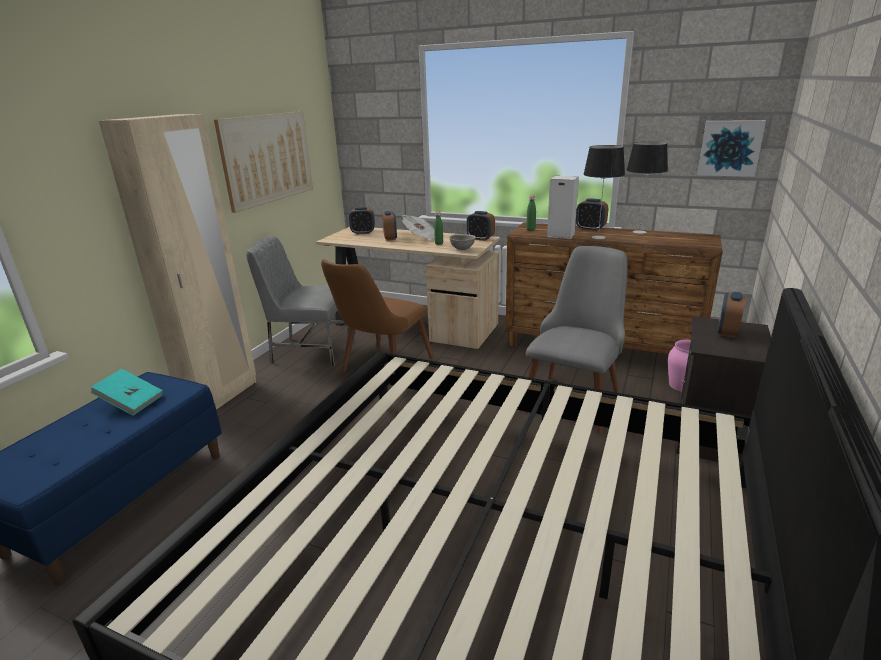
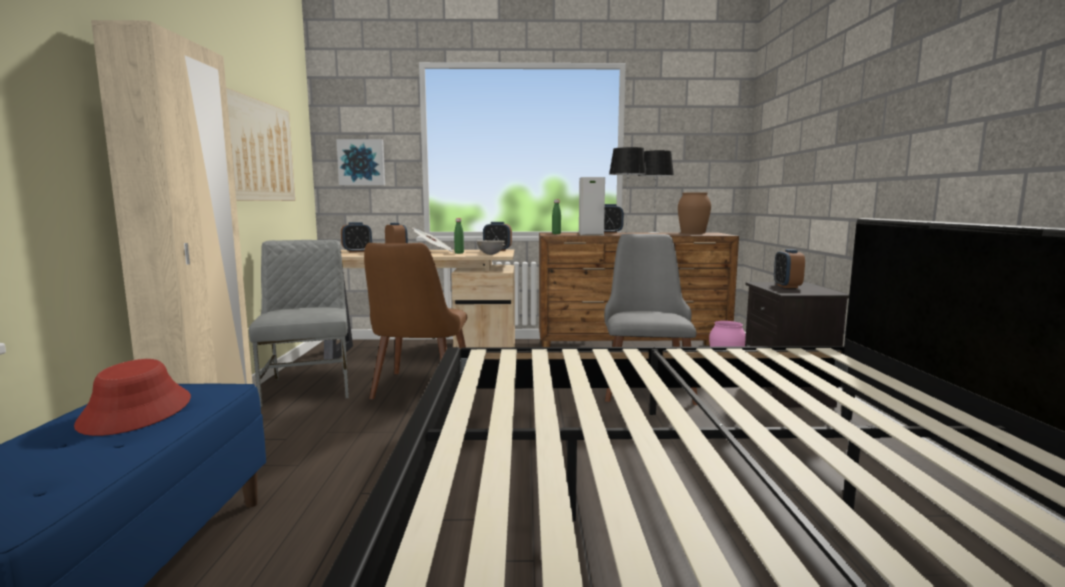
camera: 25 degrees left, 15 degrees down
turquoise book [90,369,163,416] -> red hat [74,359,191,436]
grey chair [246,236,349,366] -> grey chair turned 90 degrees clockwise [249,240,349,407]
picture [698,120,766,177] -> picture moved to [336,139,385,186]
none -> brown vase [678,192,711,234]

